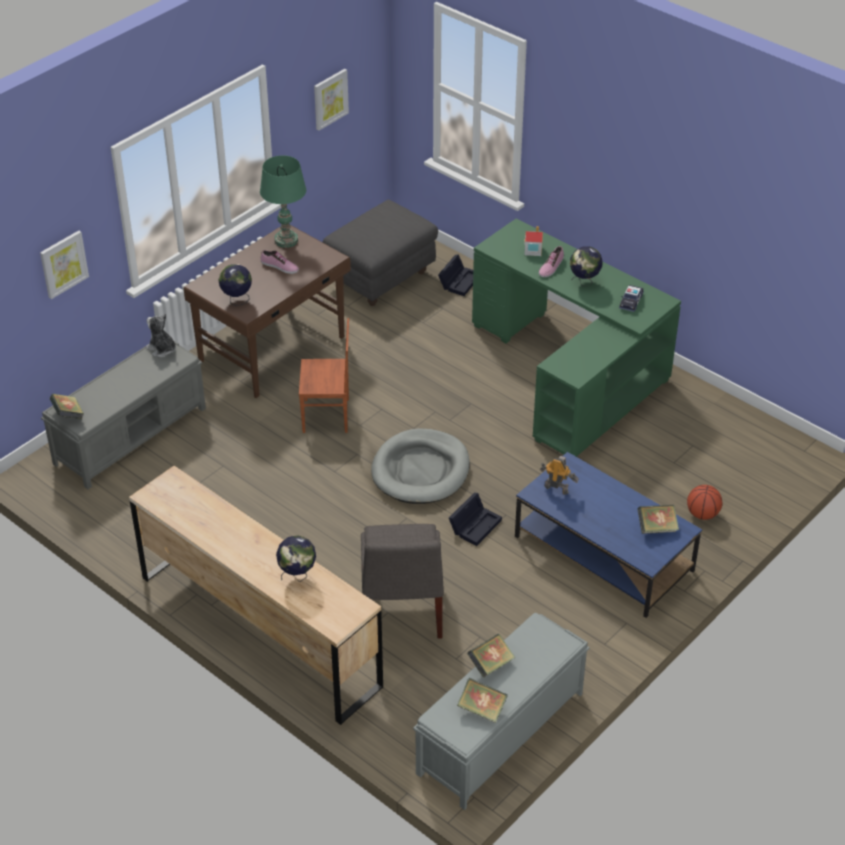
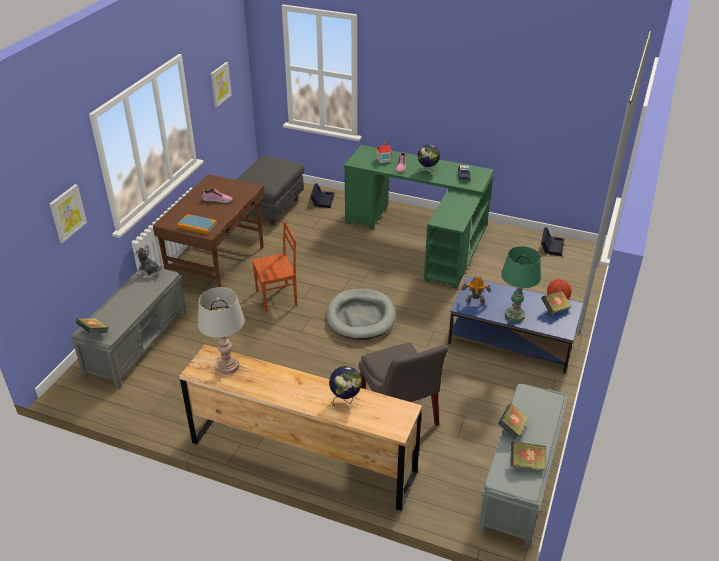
camera: 20 degrees left, 5 degrees down
globe [218,264,252,306] -> book [177,214,217,234]
green table lamp [260,155,306,248] -> green table lamp moved to [501,246,541,322]
black storage box [449,493,502,546] -> black storage box moved to [541,227,565,256]
none -> grey table lamp [198,287,245,375]

